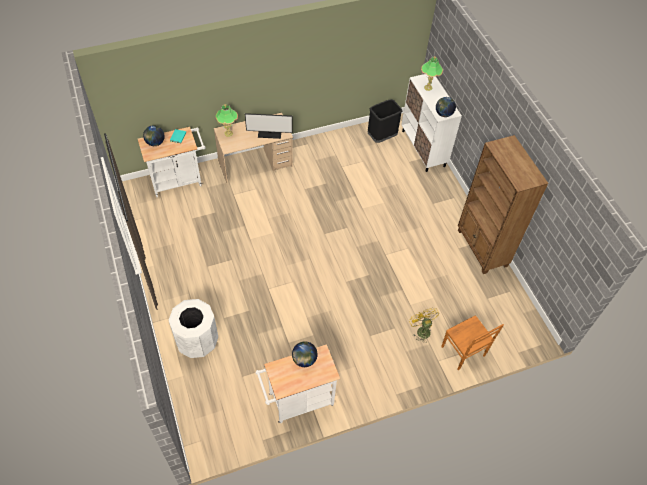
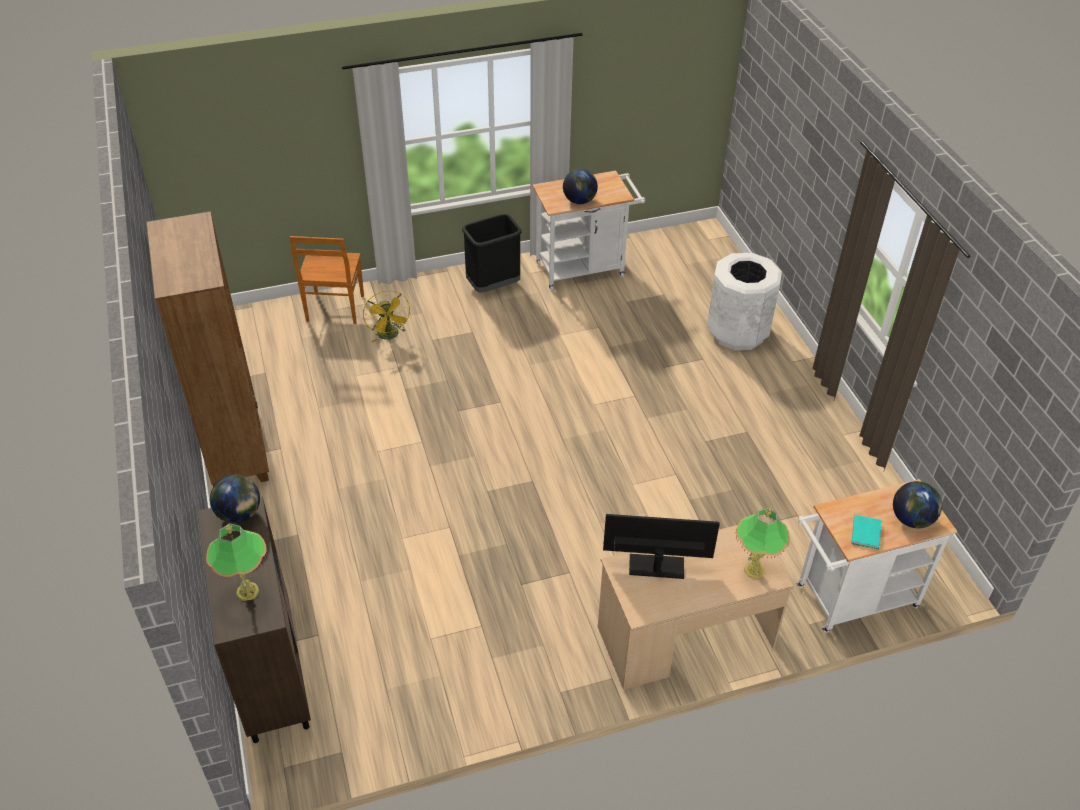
camera: 175 degrees left, 10 degrees down
black trash can [368,99,403,143] -> black trash can moved to [462,214,522,293]
white cabinet [401,74,462,172] -> brown cabinet [198,497,311,743]
brown chair [441,315,504,370] -> brown chair turned 150 degrees counterclockwise [290,236,364,324]

